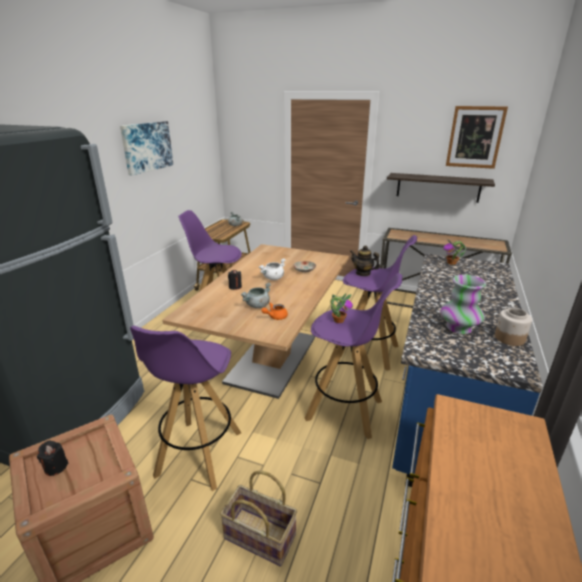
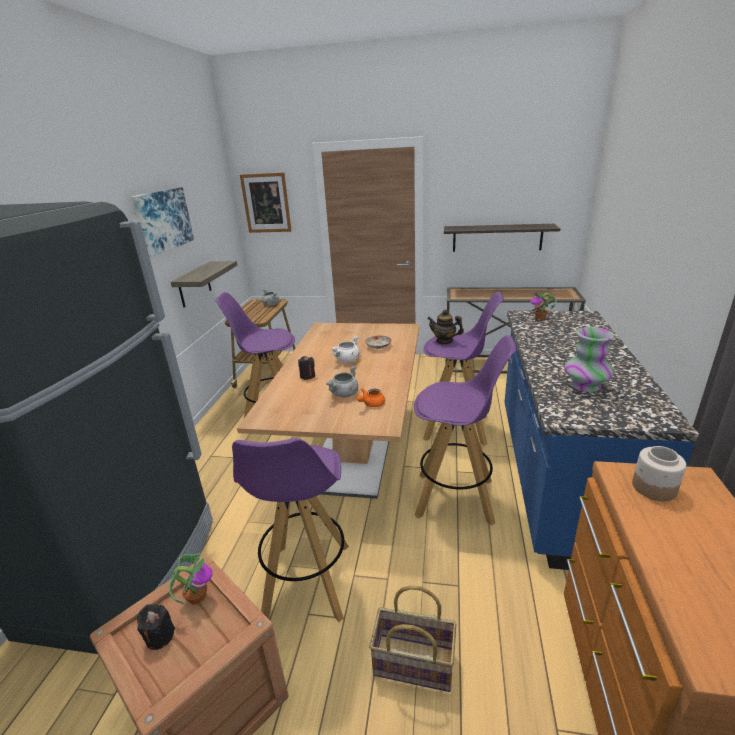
camera: 10 degrees left, 0 degrees up
potted plant [330,294,353,323] -> potted plant moved to [169,553,213,604]
picture [446,106,508,169] -> picture moved to [240,172,292,233]
jar [495,308,532,346] -> jar moved to [632,446,686,501]
none -> shelf [171,261,237,308]

